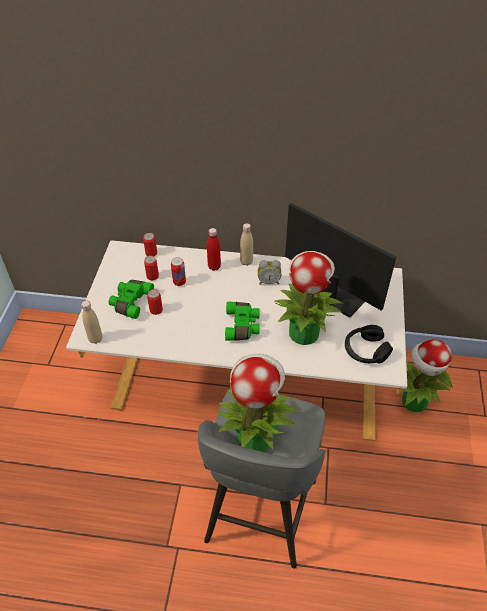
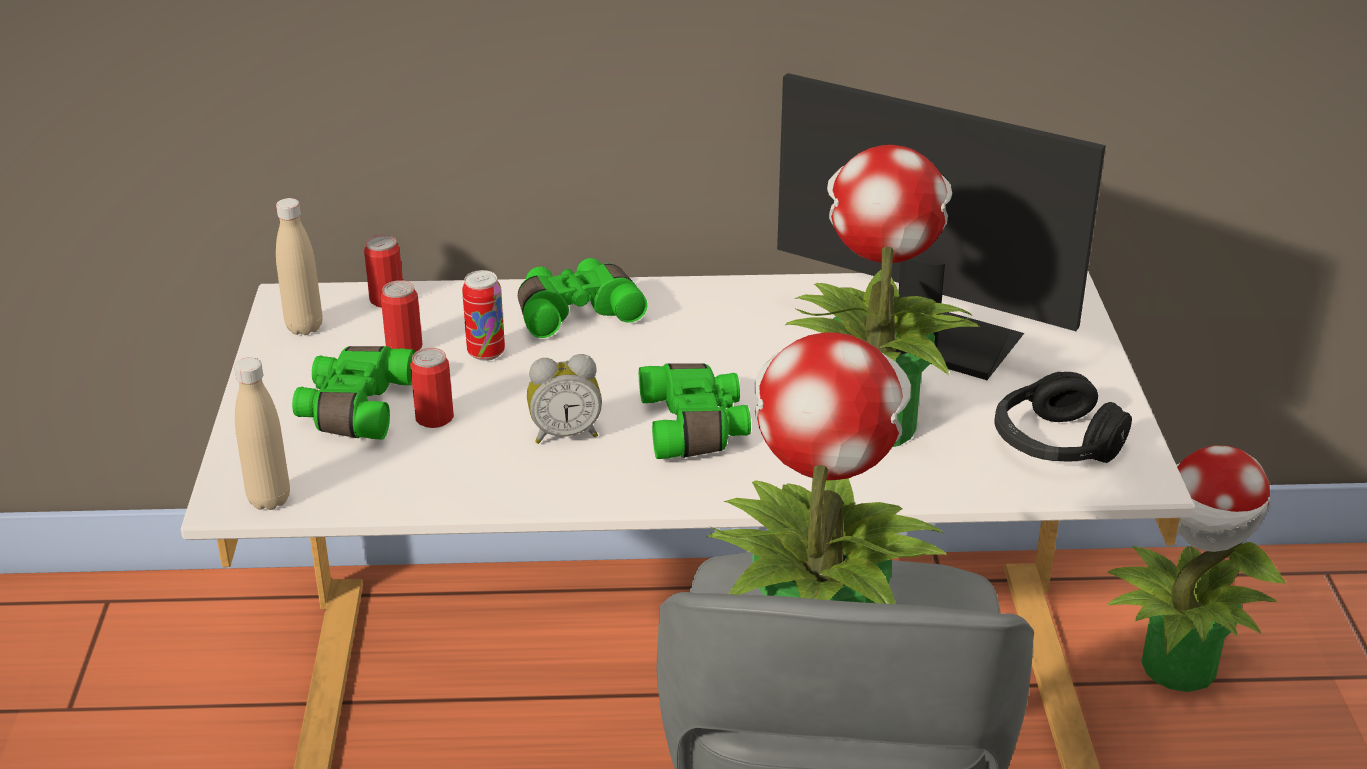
camera: 10 degrees left, 15 degrees down
red bottle [207,228,221,271] -> green binoculars [518,258,648,338]
beige bottle [240,223,253,266] -> beige bottle moved to [276,198,323,335]
alarm clock [258,260,281,285] -> alarm clock moved to [527,354,602,444]

